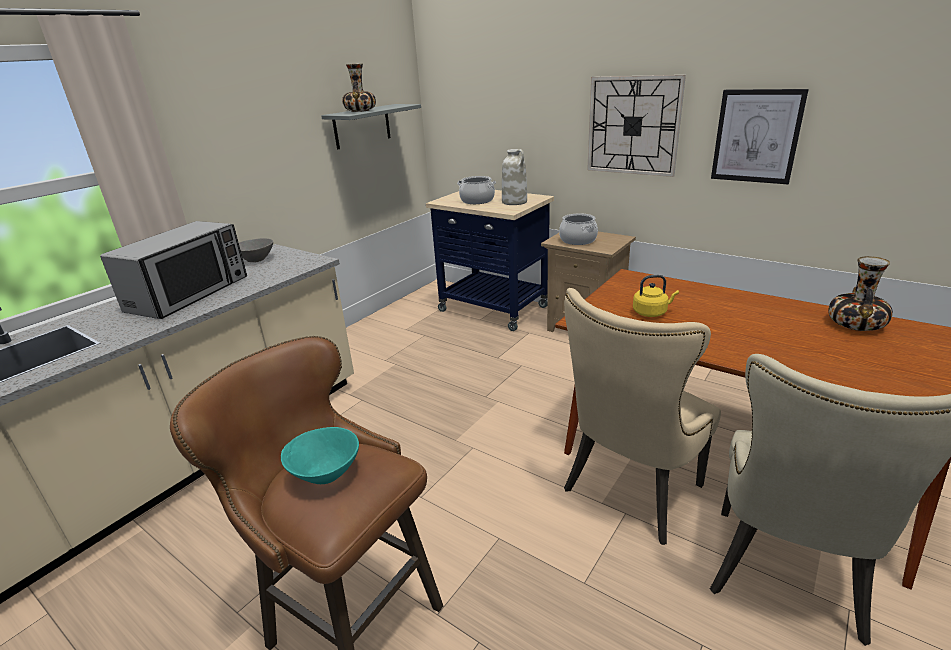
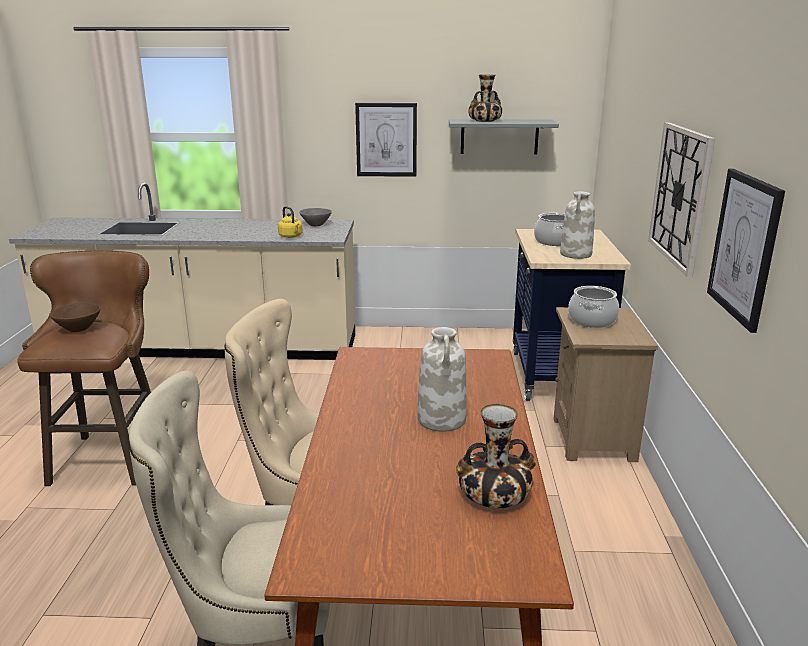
camera: 55 degrees right, 5 degrees down
microwave [100,221,247,319] -> none
turquoise bowl [281,427,359,484] -> brown bowl [50,303,101,332]
yellow kettle [633,275,679,317] -> yellow kettle moved to [278,206,303,238]
none -> picture [355,103,417,177]
none -> white vase [418,327,467,432]

